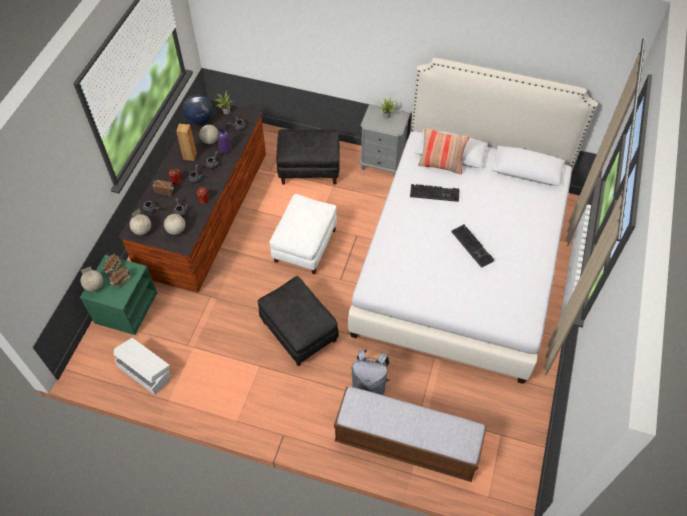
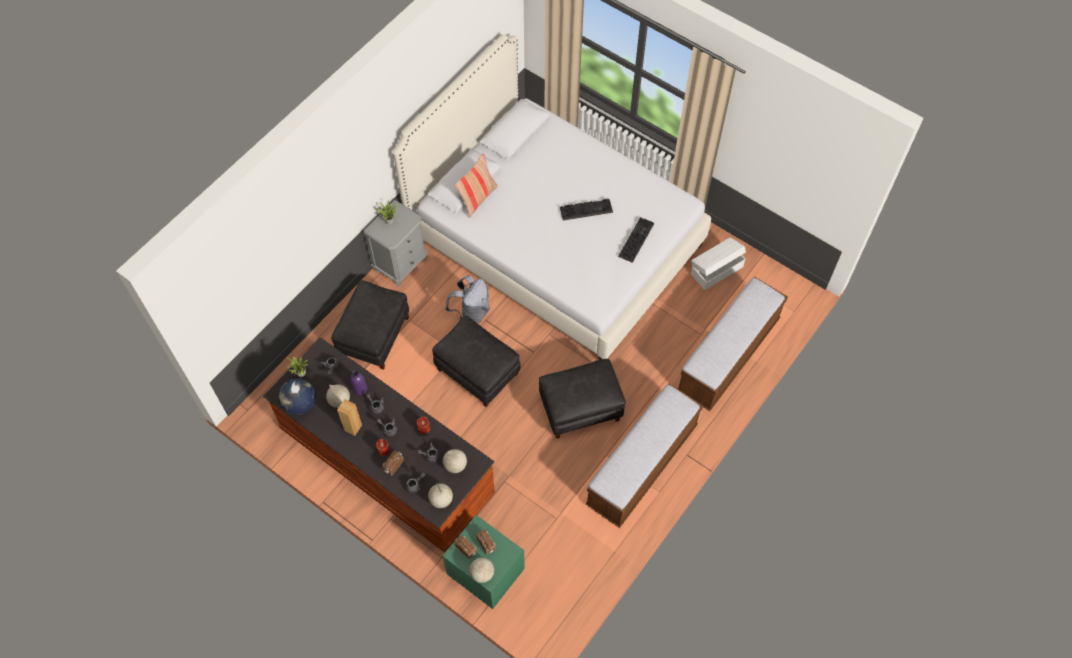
camera: 70 degrees left, 5 degrees up
white storage box [114,338,172,395] -> white storage box moved to [691,237,746,290]
white ottoman [269,194,337,274] -> black ottoman [432,316,521,407]
grey backpack [351,349,390,395] -> grey backpack moved to [445,275,490,324]
keyboard [410,184,460,202] -> keyboard moved to [618,217,654,263]
none -> bench [586,384,703,528]

